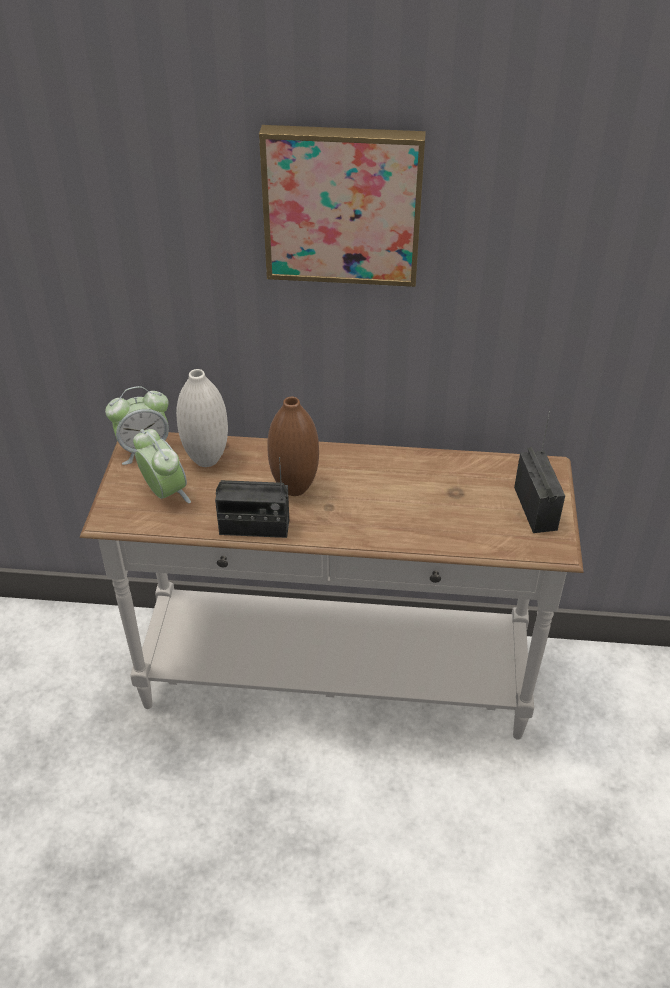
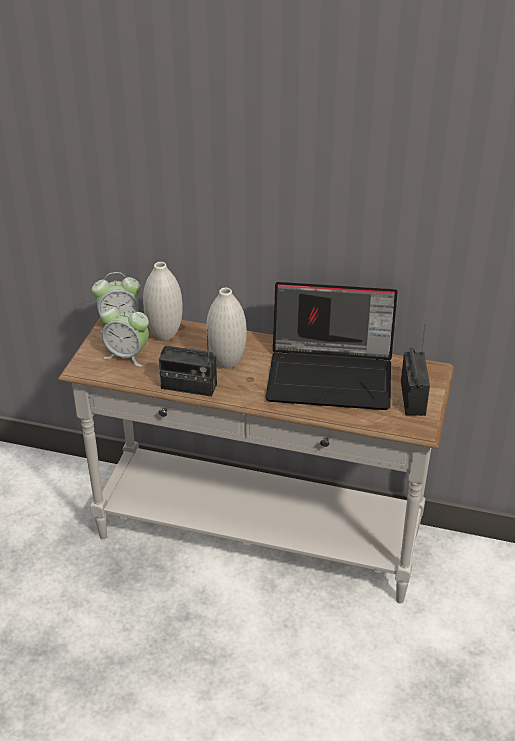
camera: 10 degrees right, 5 degrees down
alarm clock [133,429,191,503] -> alarm clock turned 135 degrees clockwise [101,303,149,367]
picture [259,125,426,287] -> none
brown vase [268,397,319,496] -> white vase [206,288,247,368]
none -> laptop [266,282,398,410]

